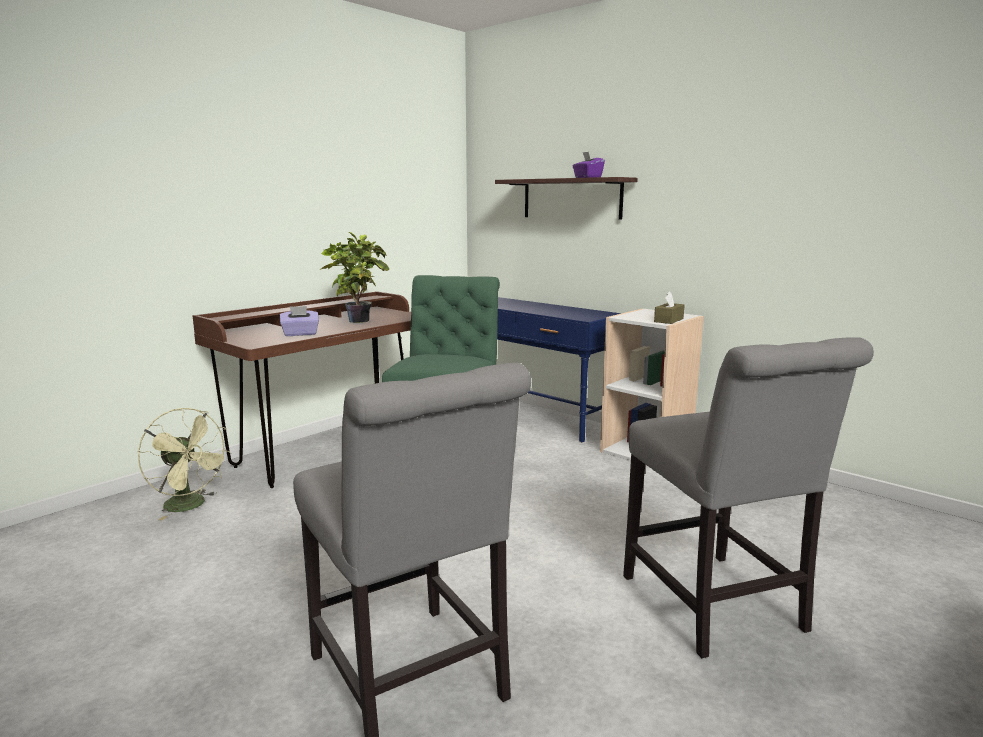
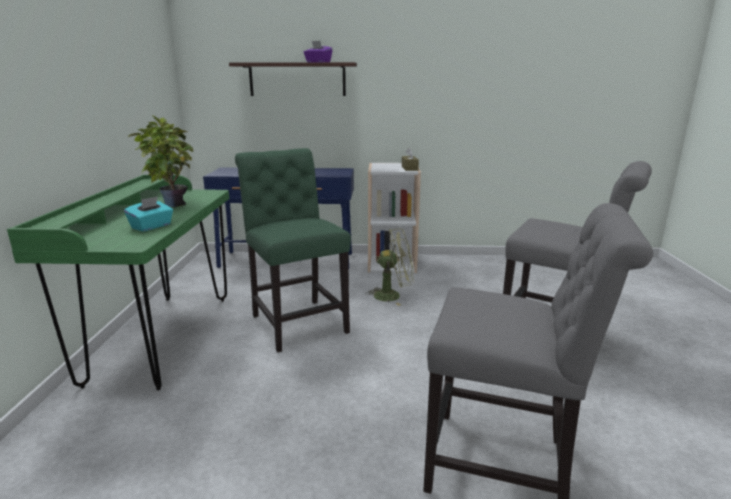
camera: 40 degrees left, 5 degrees up
green fan [138,408,231,520] -> green fan moved to [365,228,413,306]
brown desk [192,291,411,488] -> green desk [7,175,229,390]
purple tissue box [280,306,319,336] -> turquoise tissue box [124,196,173,231]

